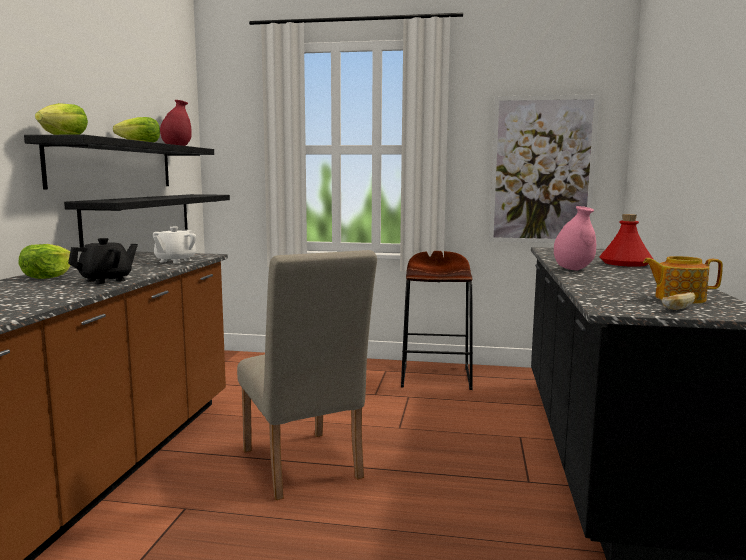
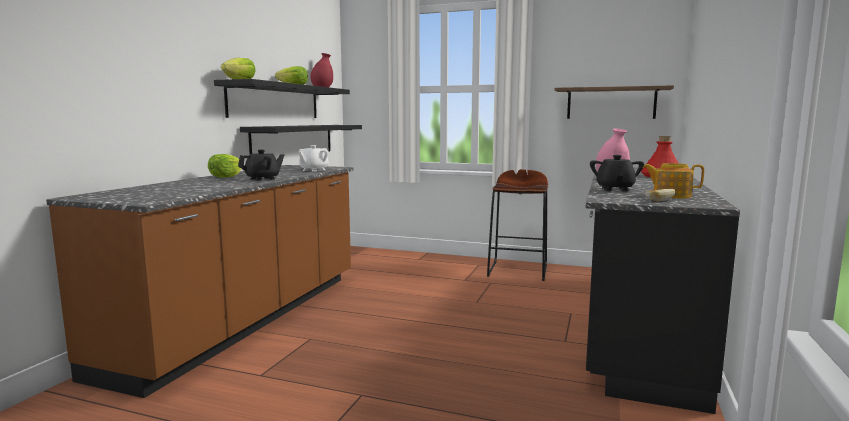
camera: 10 degrees right, 0 degrees up
beige chair [237,250,377,500] -> none
picture [489,94,600,243] -> shelf [555,85,674,119]
none -> black teapot [590,155,644,191]

